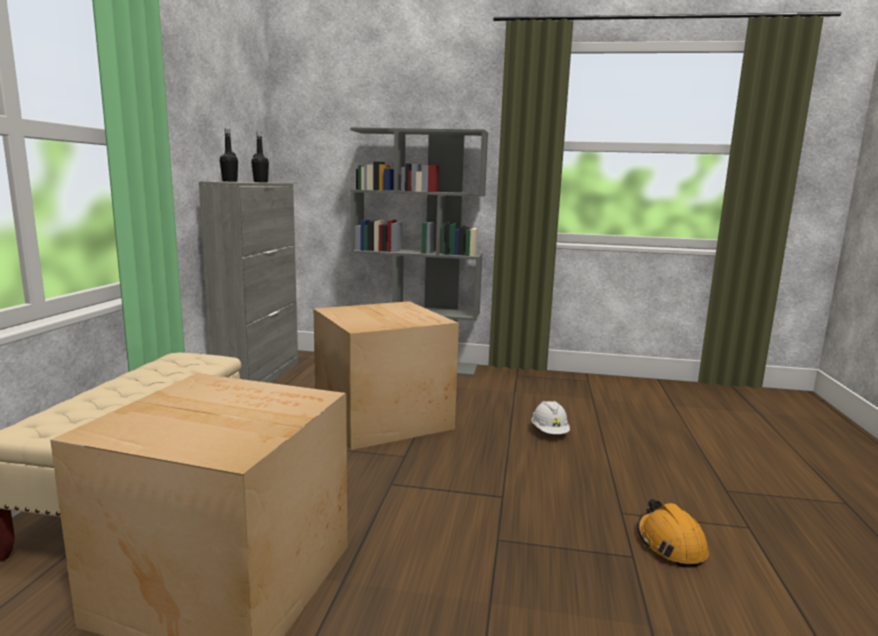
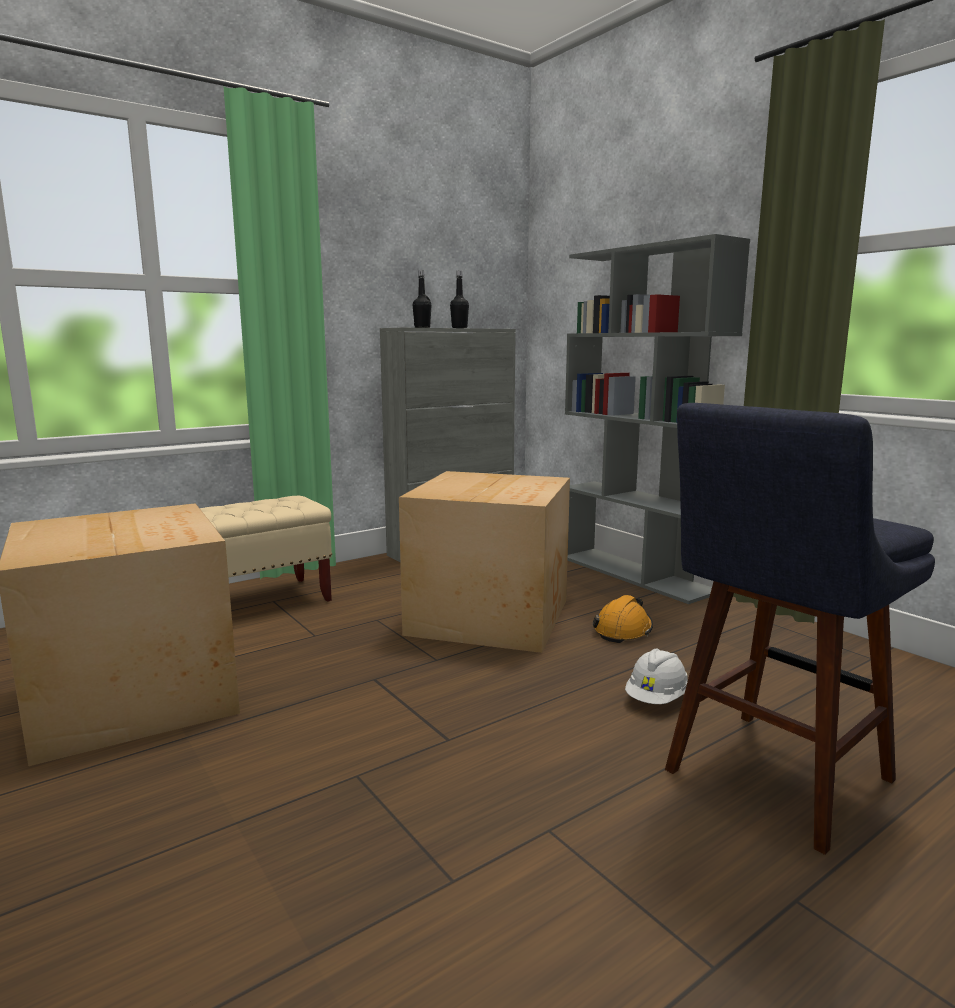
camera: 45 degrees right, 0 degrees up
orange hard hat [637,499,709,568] -> orange hard hat moved to [593,595,653,643]
none -> blue stool [665,403,935,855]

